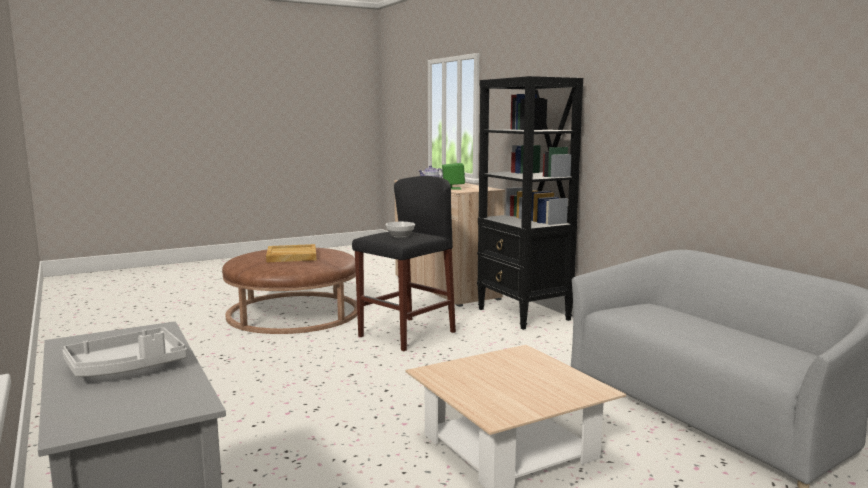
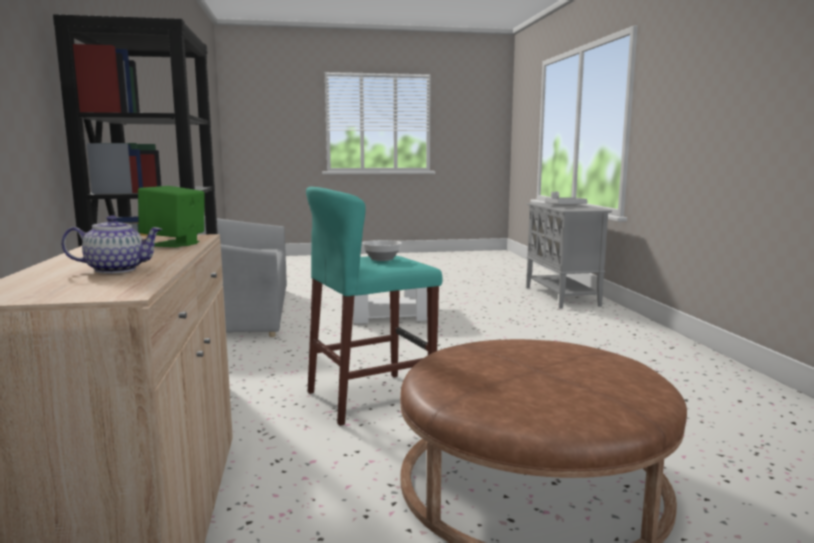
camera: 160 degrees left, 0 degrees up
beige tray [266,244,316,262] -> none
black stool [352,176,456,351] -> turquoise stool [306,187,443,426]

